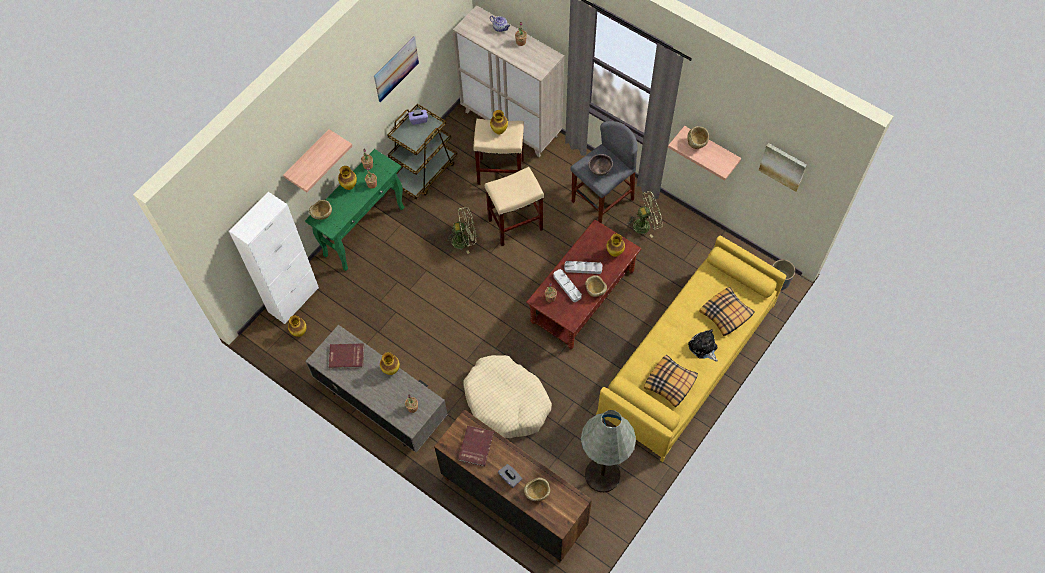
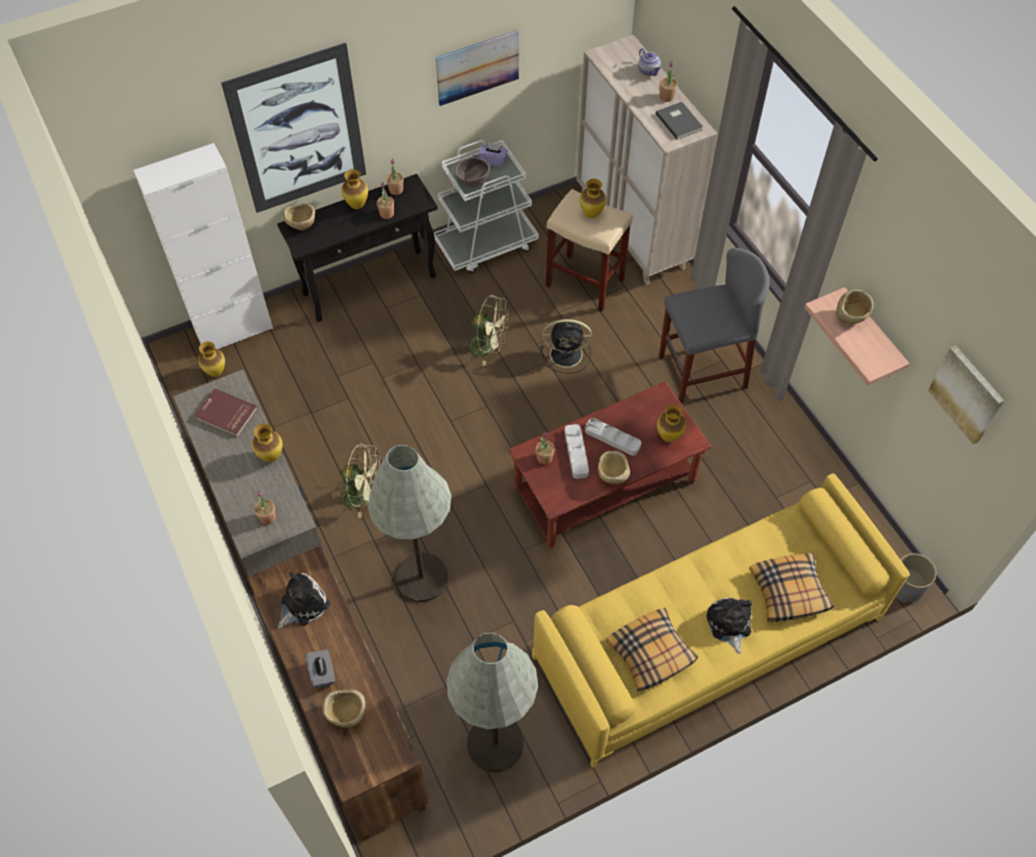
camera: 25 degrees right, 5 degrees down
shelf [283,129,352,192] -> picture [221,42,366,213]
green console table [305,149,404,271] -> black console table [277,174,438,322]
brown cart [387,104,457,199] -> white cart [434,140,539,273]
red book [458,426,494,467] -> plush toy [278,572,330,629]
beige dog bed [463,355,552,438] -> grey floor lamp [368,445,451,602]
beige stool [485,167,544,246] -> black fan [541,319,592,374]
brown bowl [588,154,613,176] -> brown bowl moved to [455,157,490,187]
green fan [627,191,663,238] -> green fan moved to [336,444,381,518]
none -> grey book [656,102,703,140]

